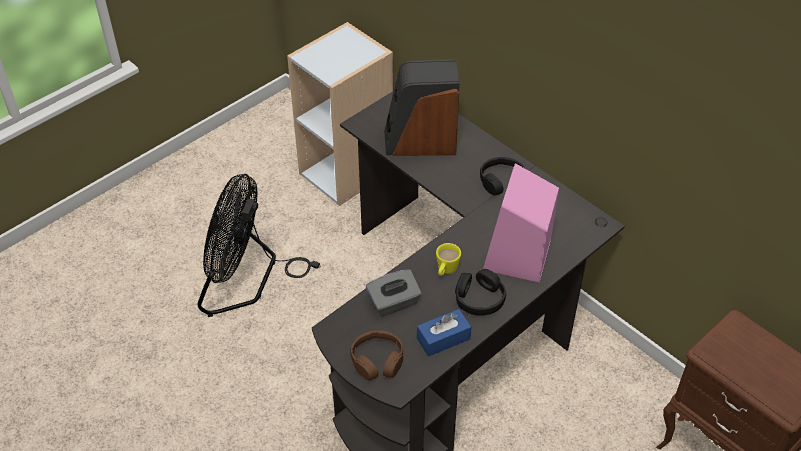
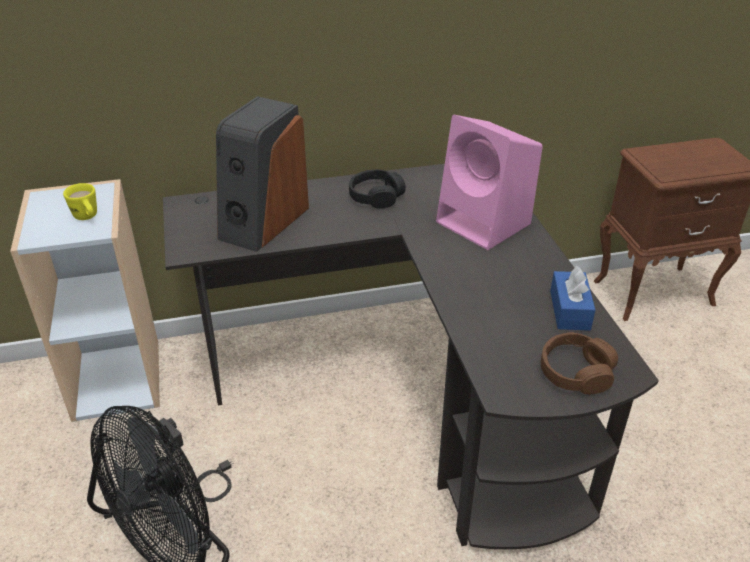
camera: 60 degrees left, 10 degrees down
grey tissue box [366,269,422,316] -> none
yellow mug [436,243,461,276] -> yellow mug moved to [63,183,97,220]
black headphones [455,269,506,316] -> none

